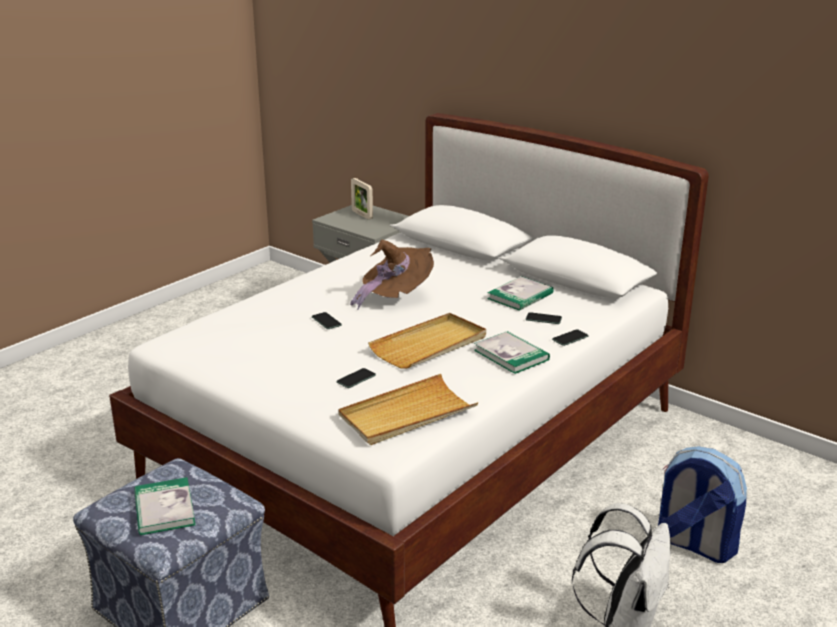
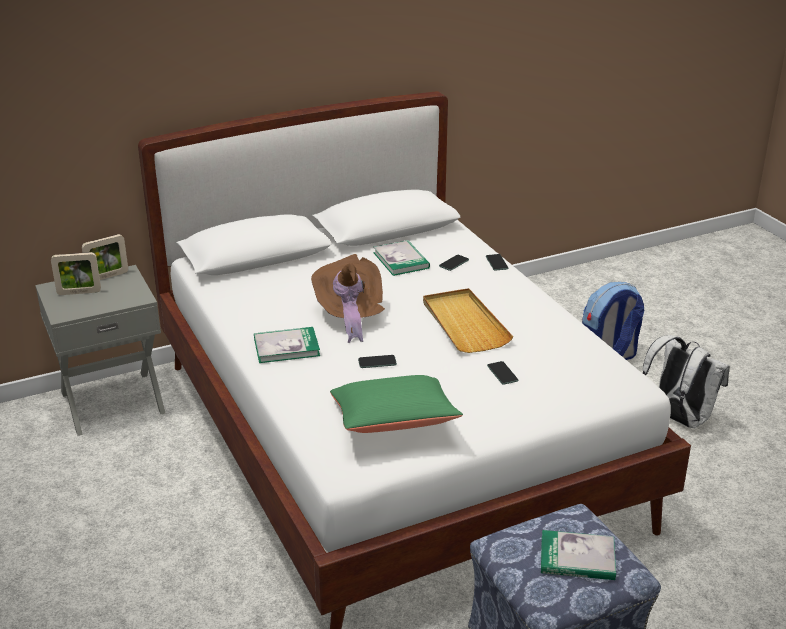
camera: 65 degrees left, 5 degrees up
beige tray [339,374,478,445] -> none
book [474,331,550,374] -> book moved to [254,327,320,363]
none -> picture frame [82,234,128,280]
none -> green pillow [330,375,463,433]

